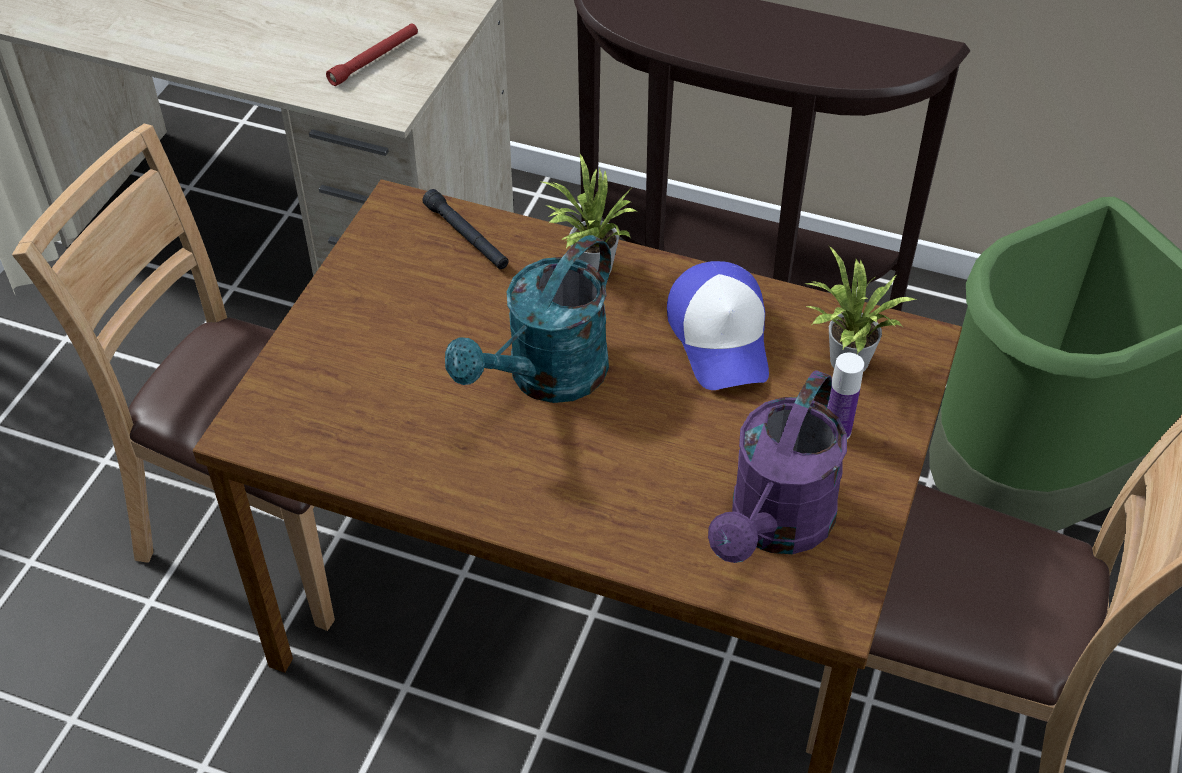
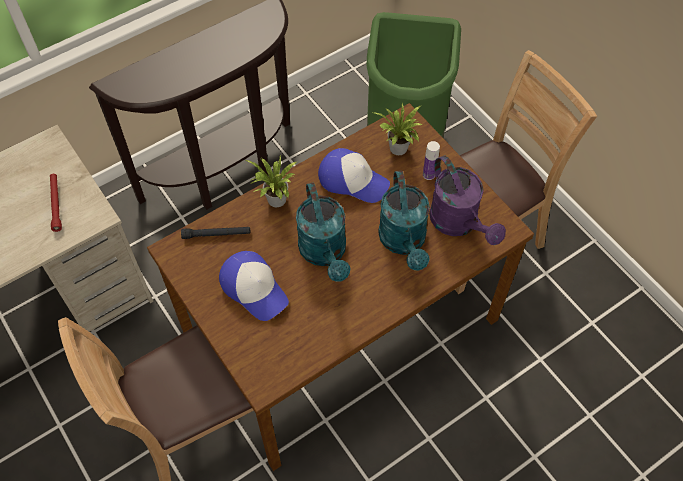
camera: 55 degrees left, 10 degrees up
none -> cap [219,251,289,321]
none -> turquoise watering can [378,171,430,271]

